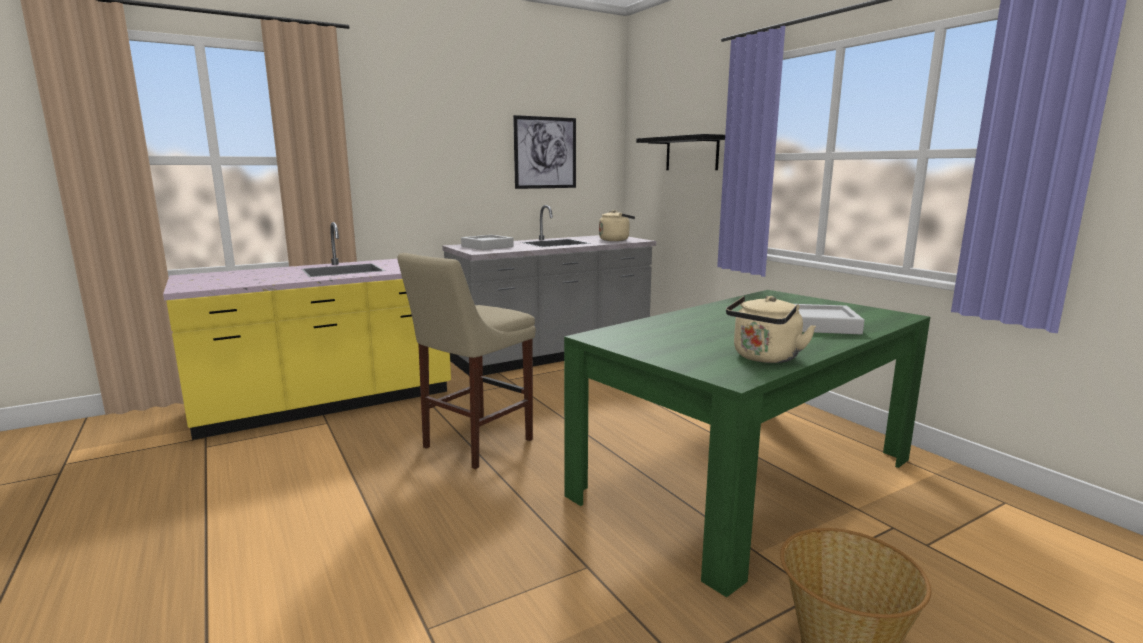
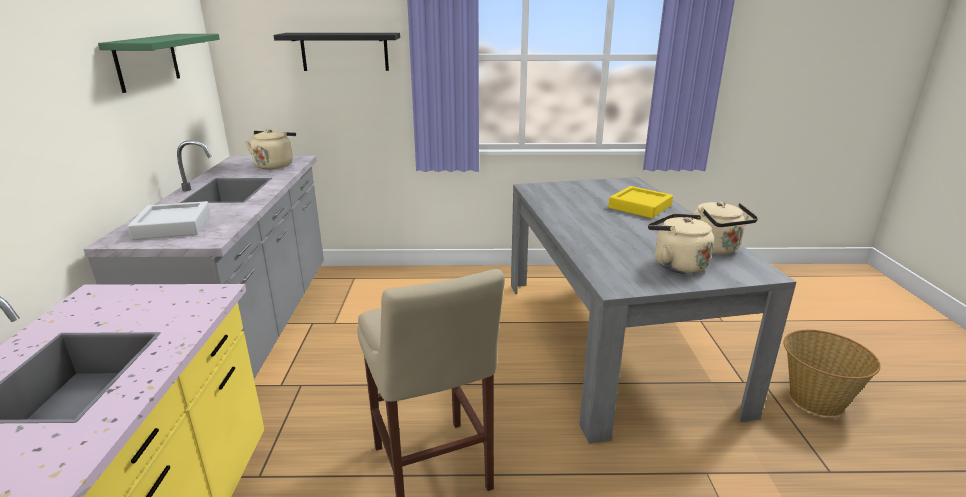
camera: 60 degrees left, 10 degrees up
picture [513,115,576,189] -> green shelf [98,34,220,93]
green dining table [564,290,930,597] -> grey dining table [511,177,796,444]
grey tray [795,304,864,334] -> yellow tray [608,186,673,218]
none -> beige kettle [648,214,714,274]

